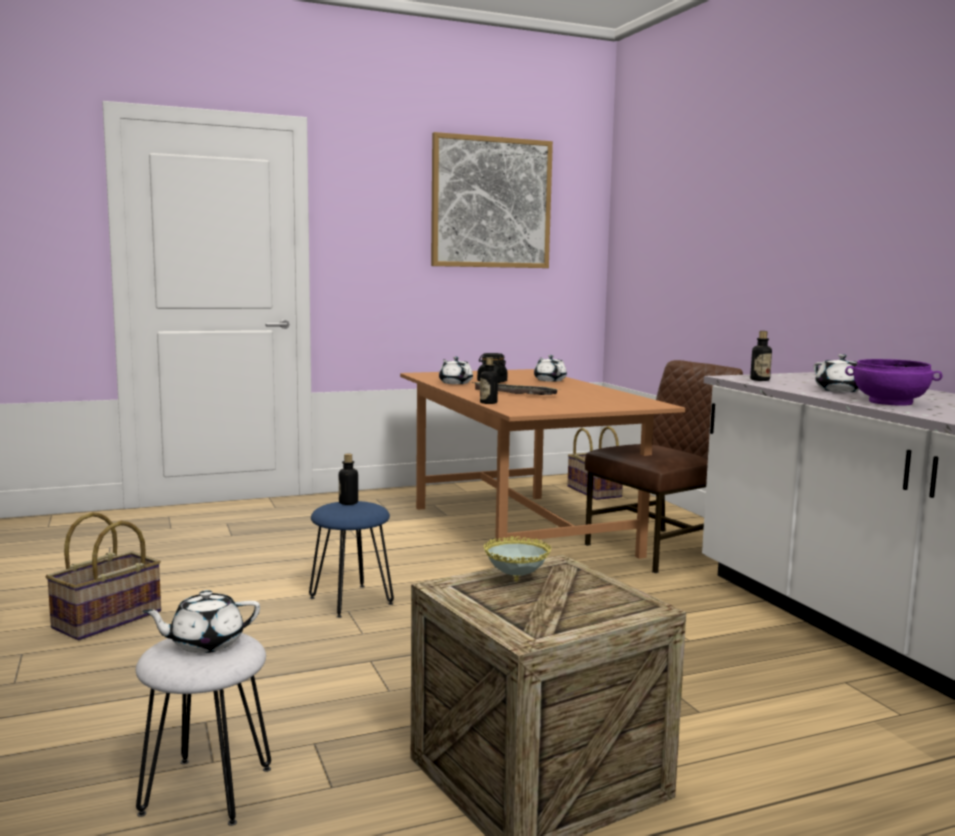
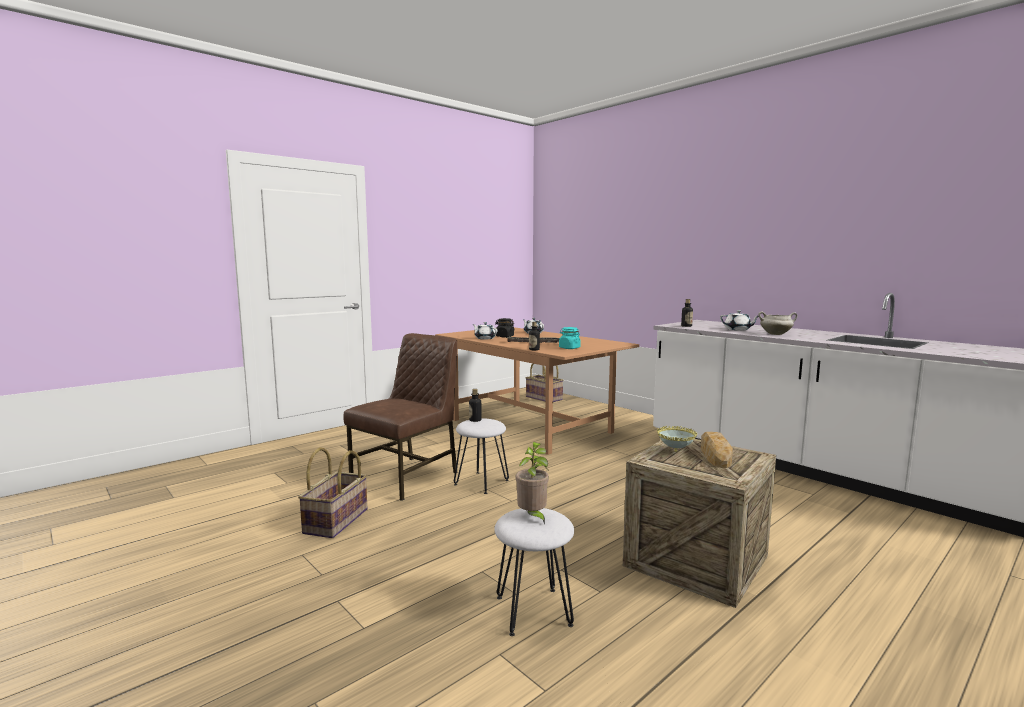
camera: 20 degrees left, 0 degrees up
white teapot [142,590,260,653] -> potted plant [516,442,549,525]
blue stool [309,501,394,618] -> white stool [454,418,509,494]
picture [431,132,553,268] -> none
brown chair [585,360,743,573] -> brown chair moved to [343,333,458,501]
purple bowl [845,359,943,406] -> white cooking pot [758,312,798,335]
none -> turquoise jar [559,327,581,349]
none -> bread [701,432,733,468]

